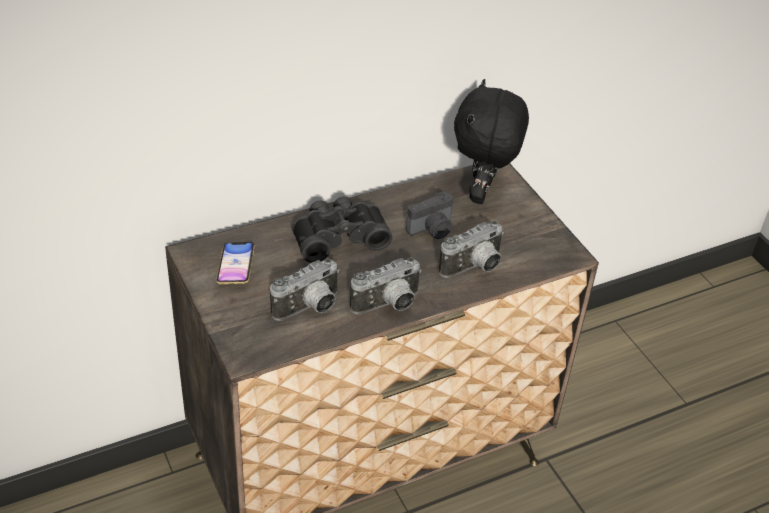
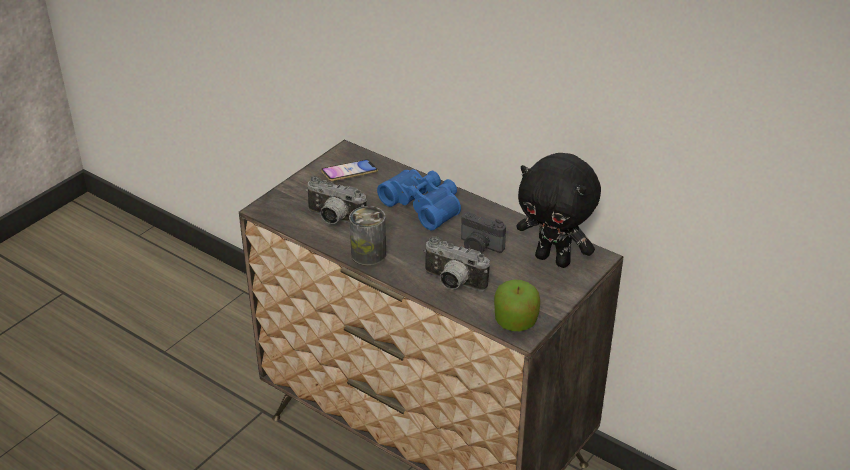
camera: 65 degrees right, 5 degrees down
black binoculars [292,196,393,263] -> blue binoculars [377,169,461,230]
camera [350,257,422,314] -> can [349,206,386,266]
black plush toy [454,79,529,204] -> black plush toy turned 135 degrees counterclockwise [516,153,601,268]
none -> apple [494,279,540,331]

